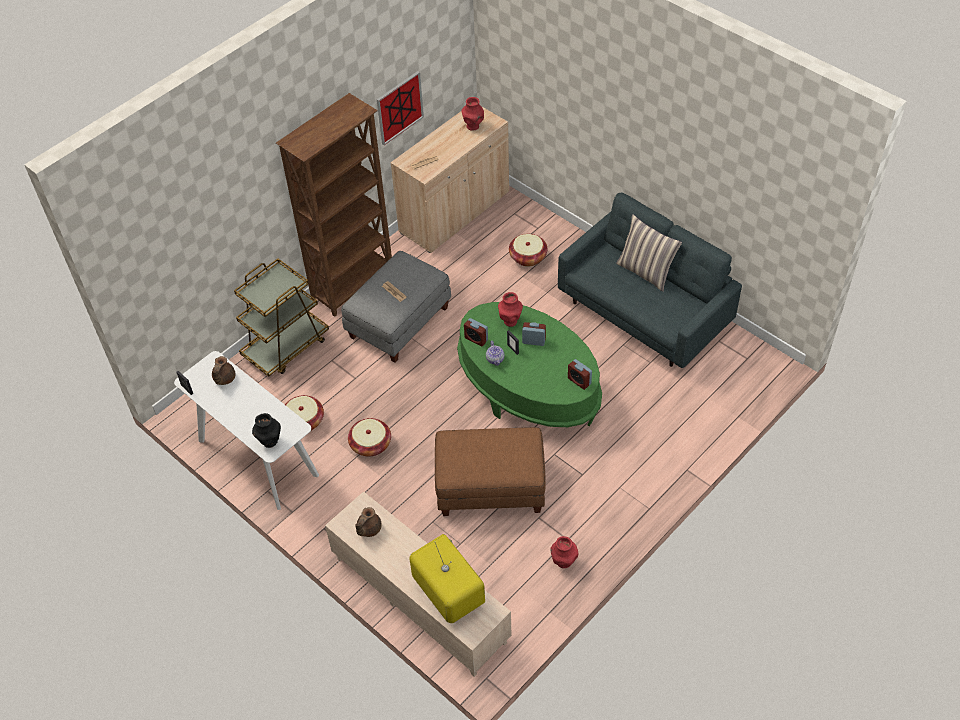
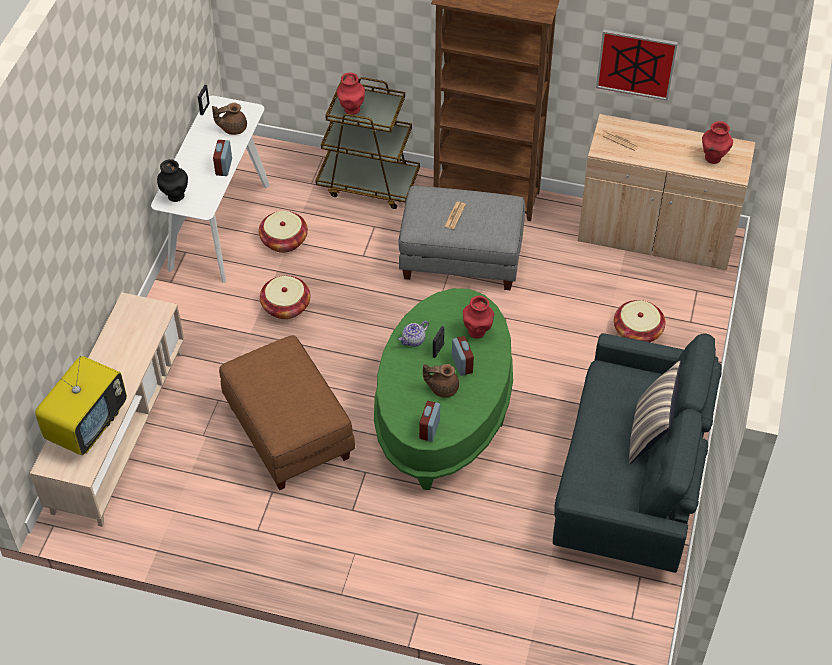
camera: 60 degrees right, 0 degrees up
brown teapot [355,507,382,537] -> brown teapot moved to [423,364,459,398]
alarm clock [464,318,488,346] -> alarm clock moved to [213,140,232,176]
red vase [550,536,578,568] -> red vase moved to [337,73,365,115]

